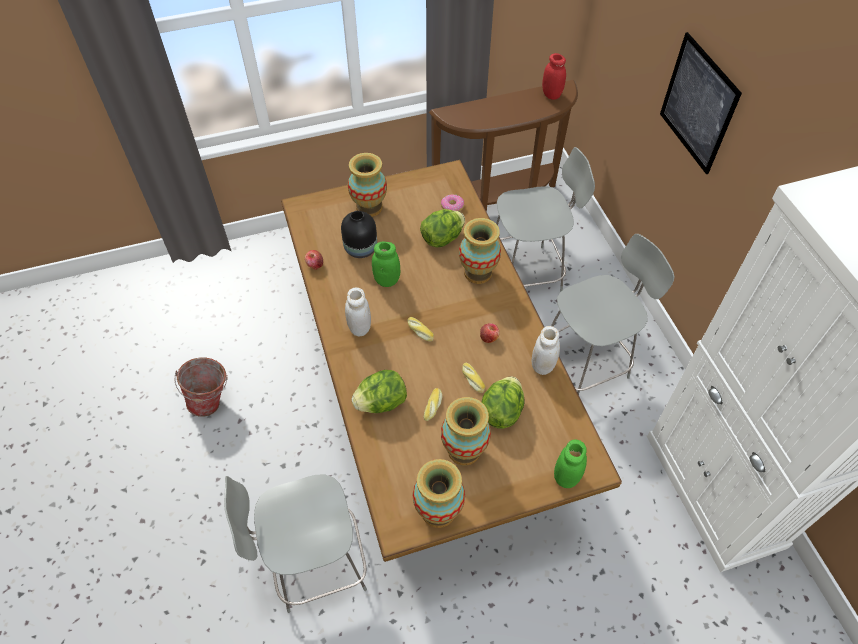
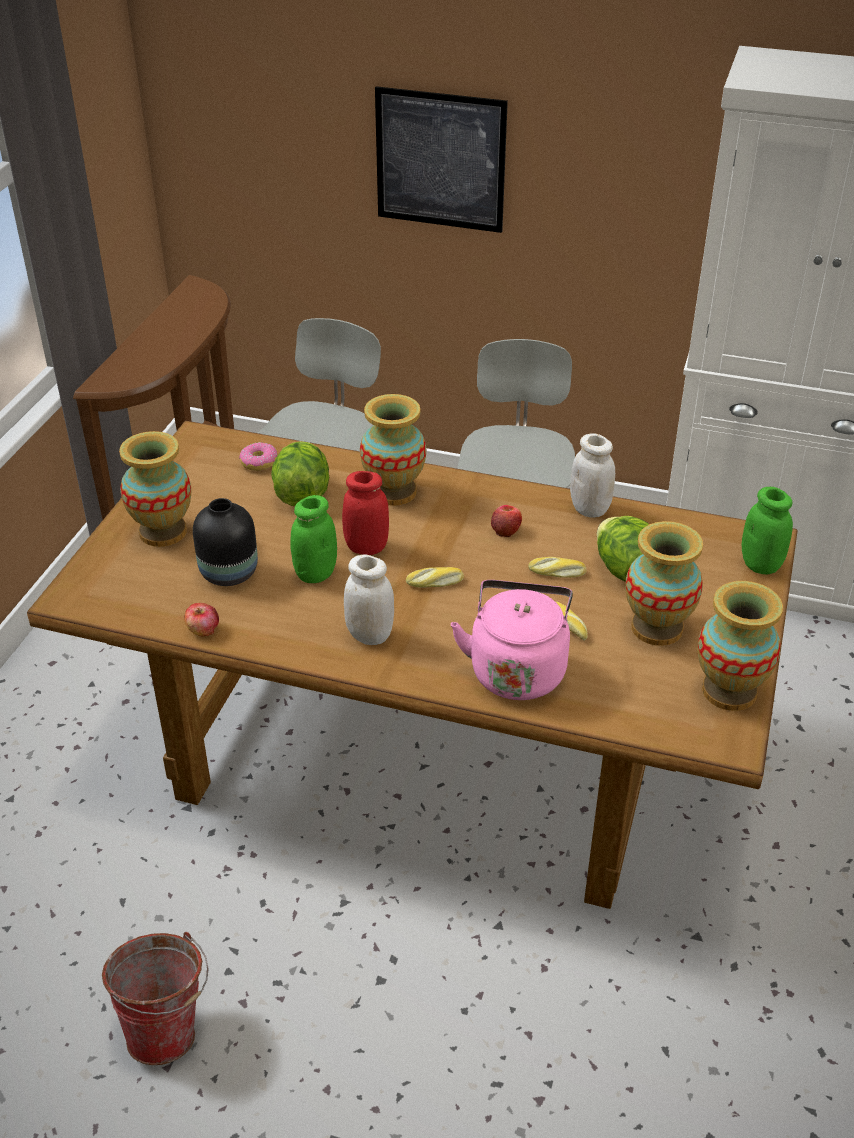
camera: 55 degrees left, 15 degrees down
grey stool [224,475,367,613] -> none
lettuce [351,370,407,413] -> pink kettle [451,580,573,700]
red jar [542,53,566,100] -> red jar moved to [342,471,389,555]

